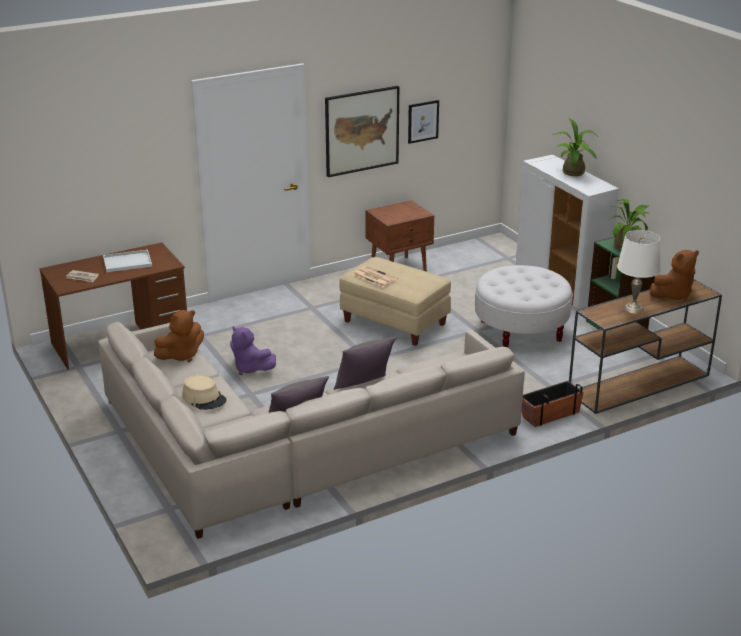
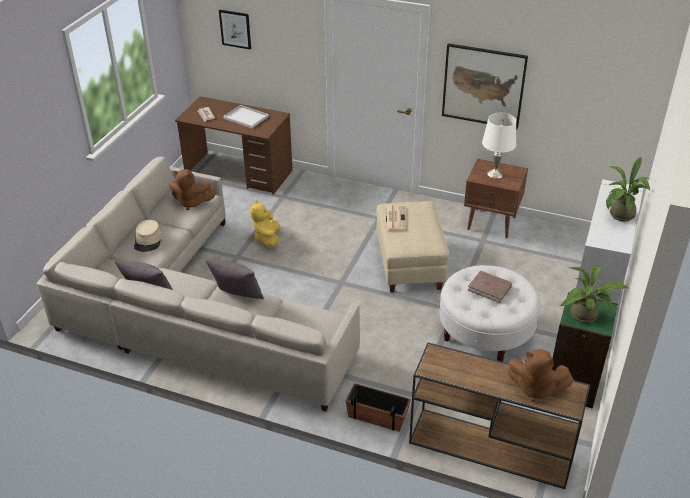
camera: 50 degrees right, 10 degrees up
purple plush toy [230,326,276,375] -> yellow plush toy [250,200,280,248]
picture [408,100,439,144] -> picture moved to [219,10,251,50]
white table lamp [617,230,661,313] -> white table lamp moved to [482,113,516,179]
none -> brown book [468,271,512,303]

